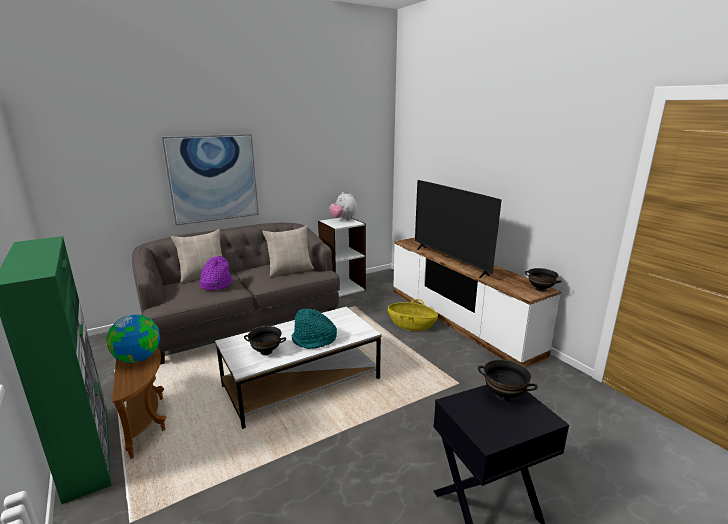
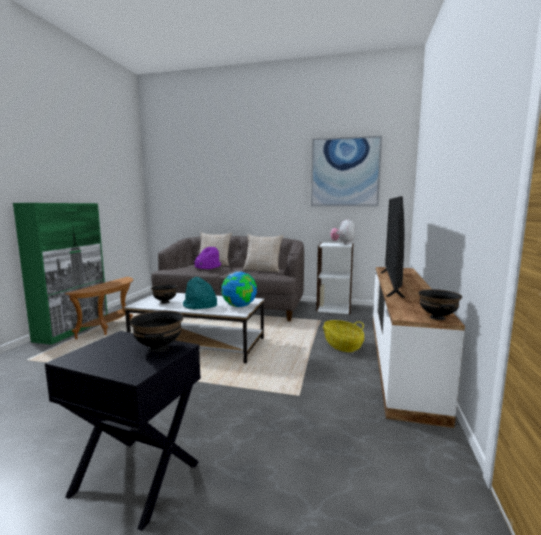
camera: 45 degrees right, 10 degrees down
globe [106,315,160,363] -> globe moved to [221,271,257,307]
picture [161,134,259,225] -> picture moved to [311,136,382,206]

